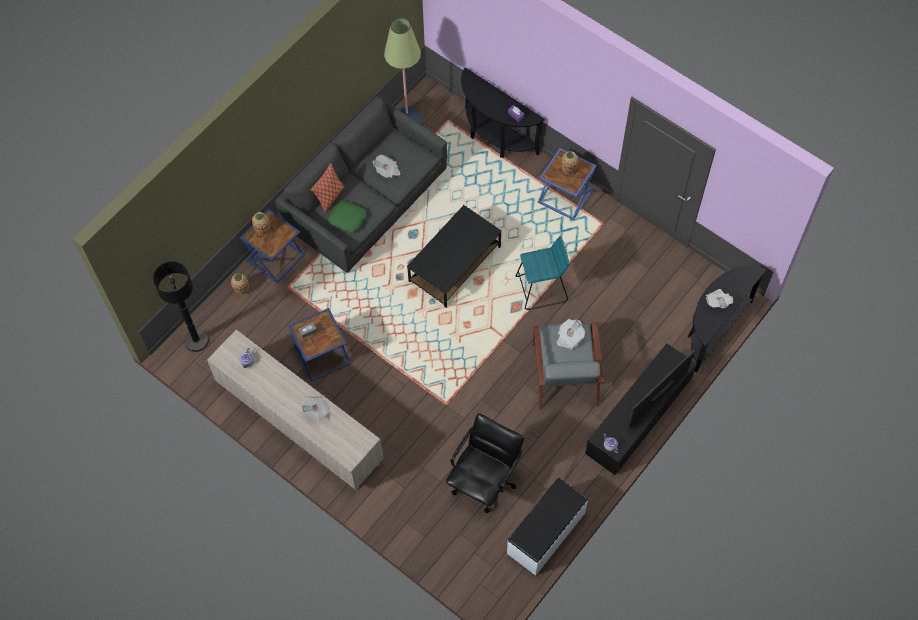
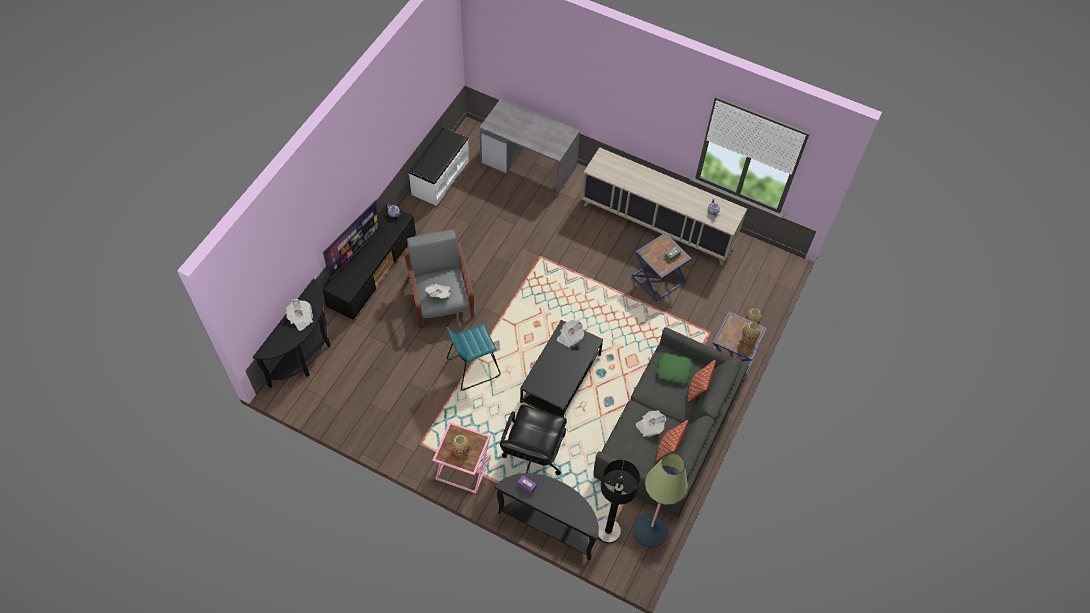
camera: 165 degrees right, 5 degrees down
black floor lamp [153,261,209,352] -> black floor lamp moved to [598,460,640,544]
newspaper [301,396,333,420] -> newspaper moved to [557,320,584,348]
black office chair [446,413,524,513] -> black office chair moved to [500,405,567,475]
blue side table [538,148,596,220] -> pink side table [432,422,491,494]
none -> grey desk [479,98,580,196]
none -> pillow [656,420,688,461]

